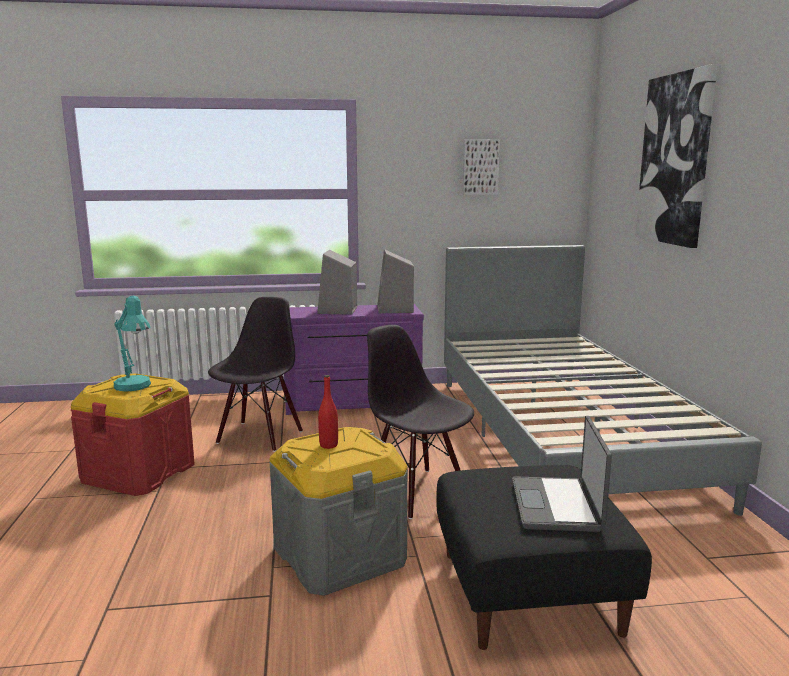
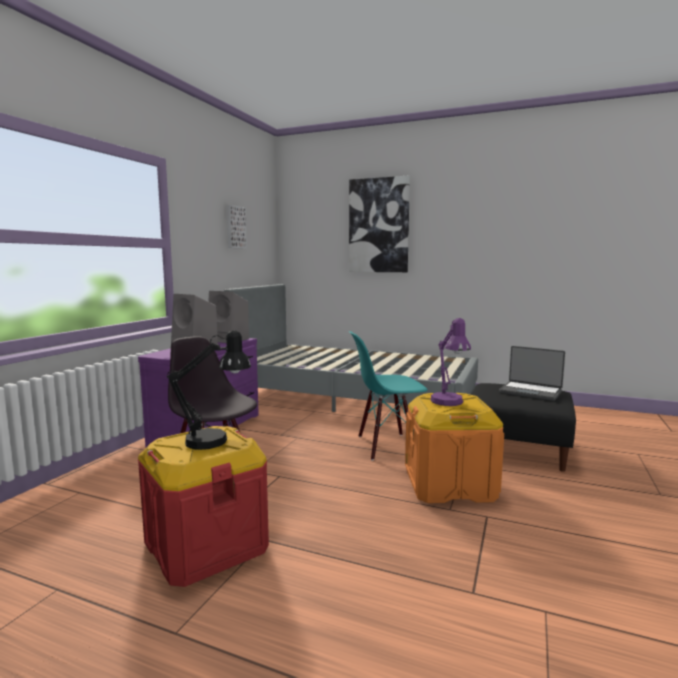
camera: 60 degrees left, 5 degrees down
turquoise table lamp [114,295,151,392] -> black table lamp [167,330,251,450]
grey storage box [269,427,408,596] -> orange storage box [405,393,504,503]
red bottle [318,375,338,449] -> purple table lamp [430,318,471,406]
black chair [367,325,474,519] -> turquoise chair [349,331,428,460]

